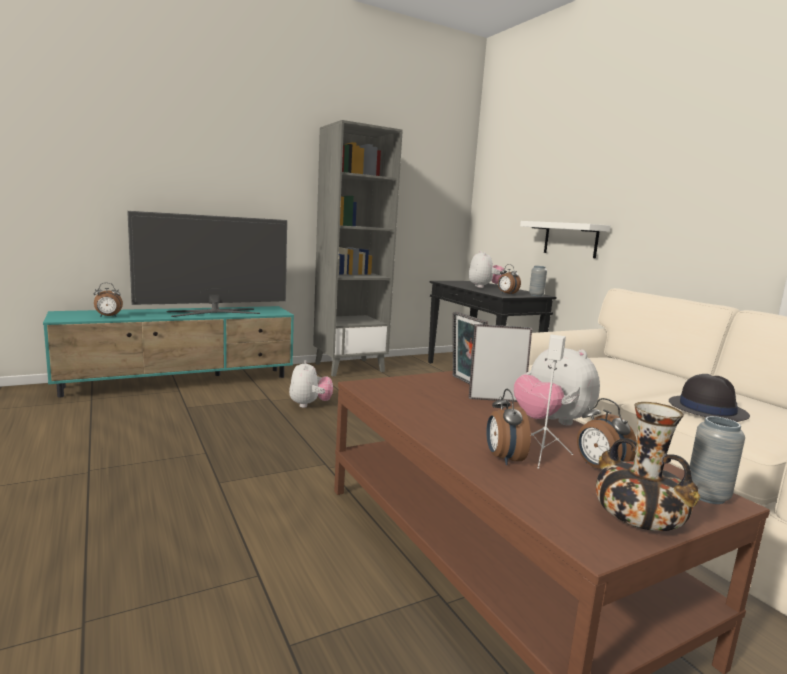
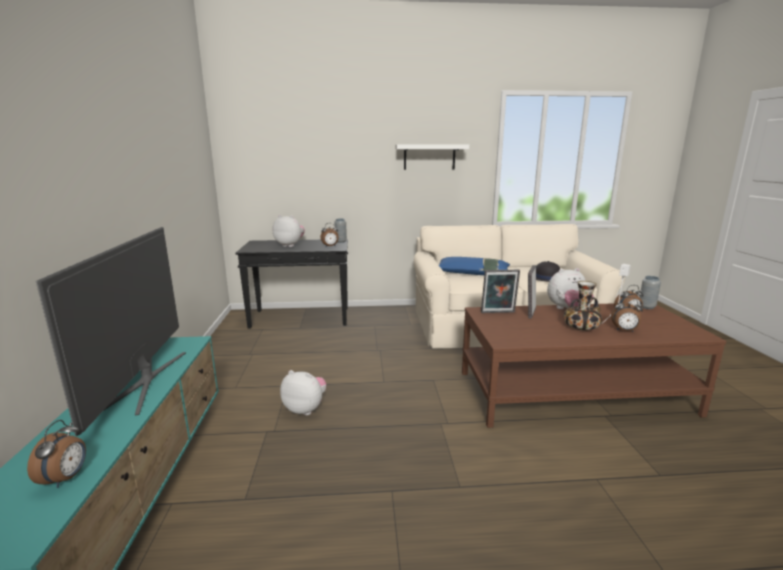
camera: 65 degrees left, 5 degrees up
grey bookcase [313,120,403,377] -> none
white shelf [520,221,611,258] -> white shelf moved to [395,144,469,170]
vase [596,402,700,531] -> vase moved to [563,281,602,331]
none -> blue pillow [439,257,510,275]

